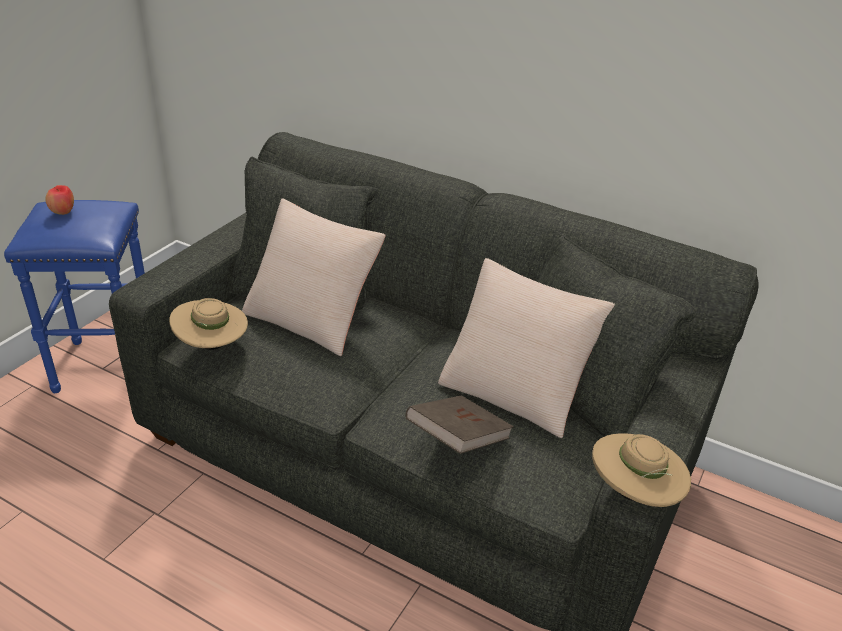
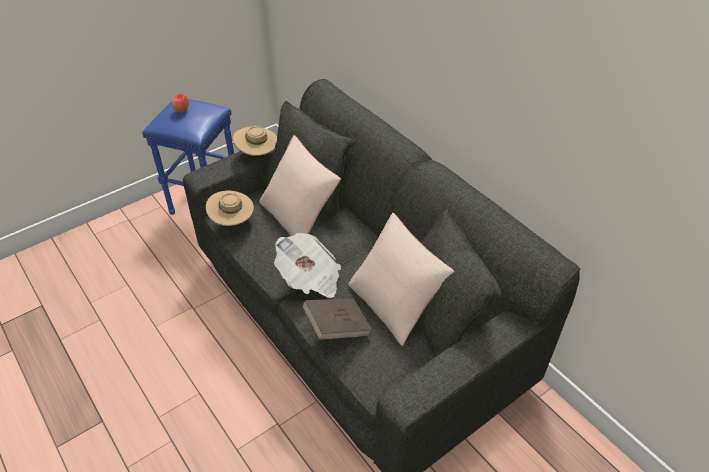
camera: 25 degrees right, 10 degrees up
beige hat [592,433,691,507] -> beige hat moved to [233,126,277,157]
none -> newspaper [274,233,341,298]

